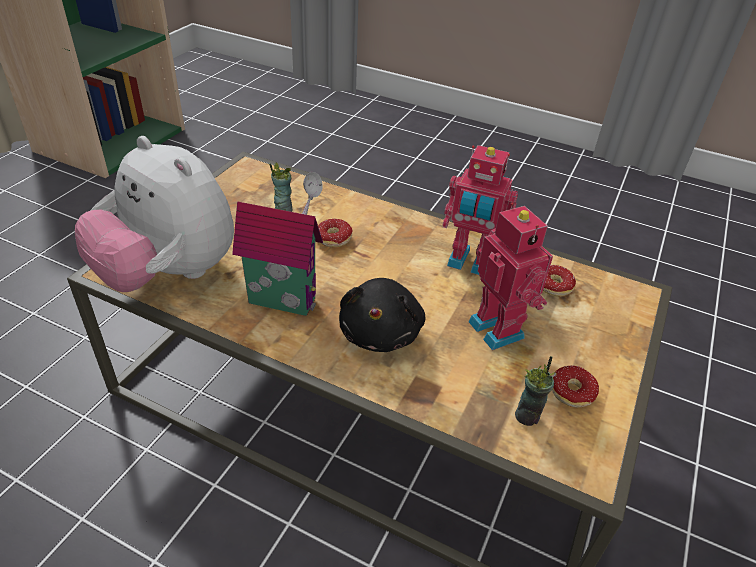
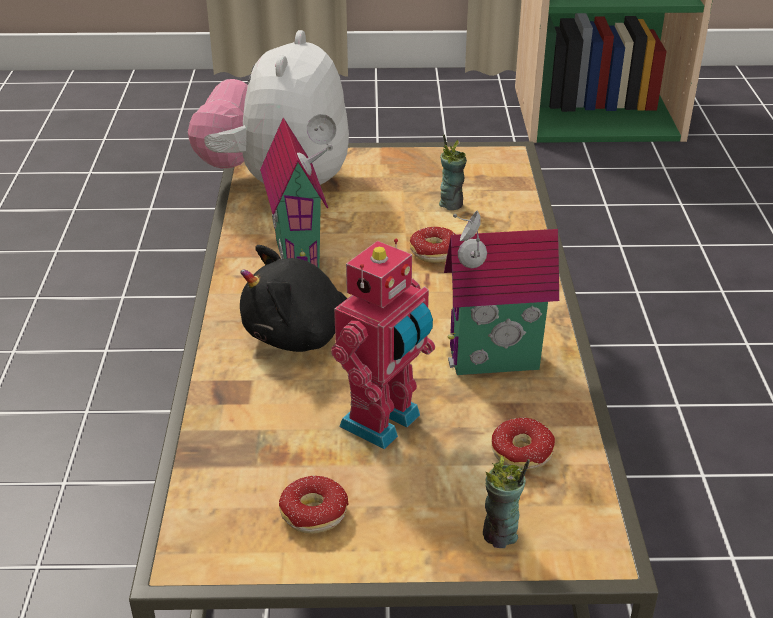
camera: 65 degrees right, 5 degrees down
toy robot [443,145,518,275] -> toy house [444,210,559,375]
cup [515,356,557,426] -> cup moved to [483,455,530,548]

